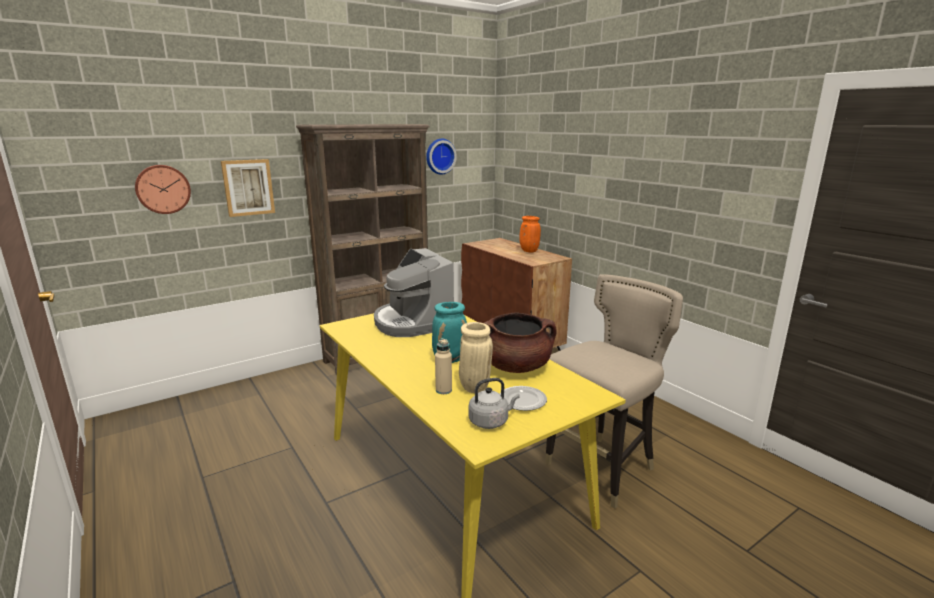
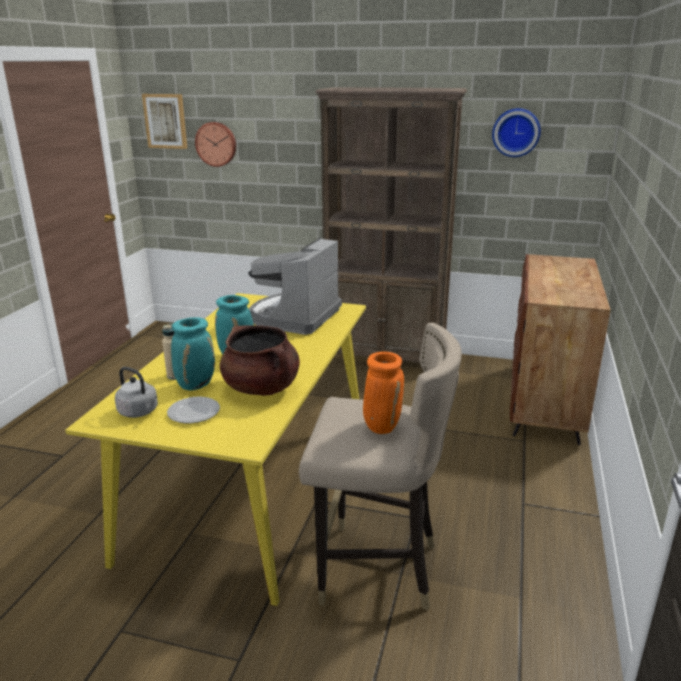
camera: 50 degrees right, 5 degrees up
picture [221,159,275,217] -> picture moved to [142,94,187,149]
beige vase [459,322,493,393] -> turquoise vase [171,317,215,390]
orange vase [519,216,541,252] -> orange vase moved to [363,352,404,434]

